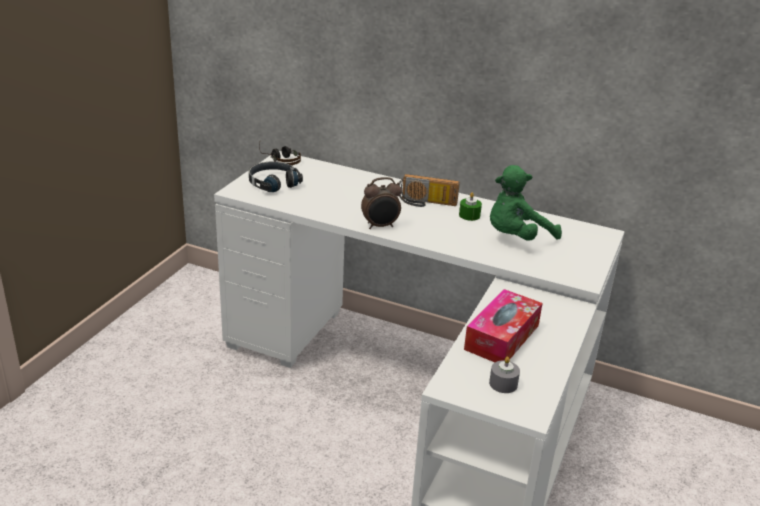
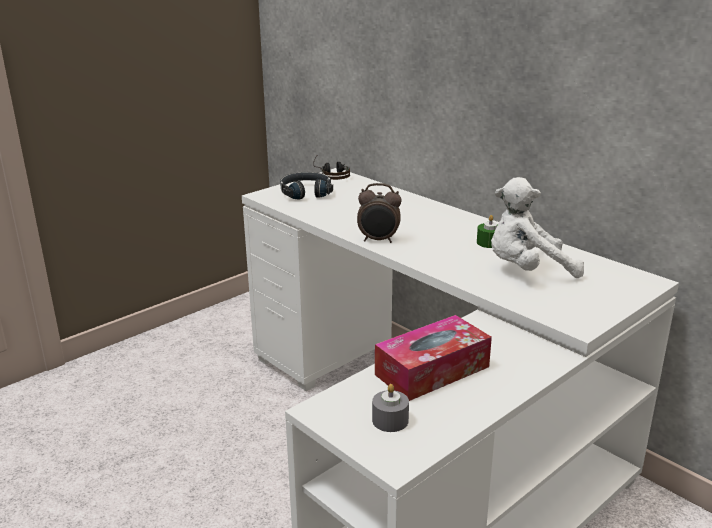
camera: 25 degrees right, 5 degrees down
radio [399,174,460,207] -> none
green plush toy [490,165,562,241] -> white plush toy [491,177,584,278]

